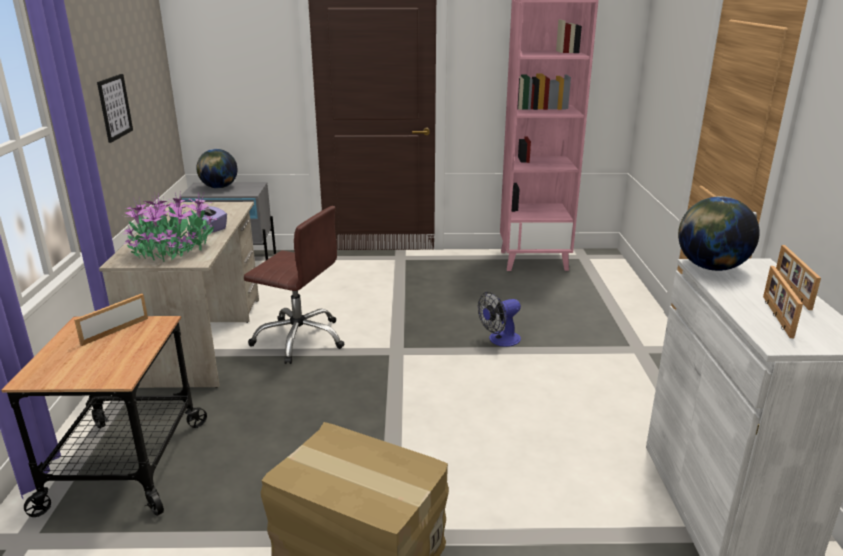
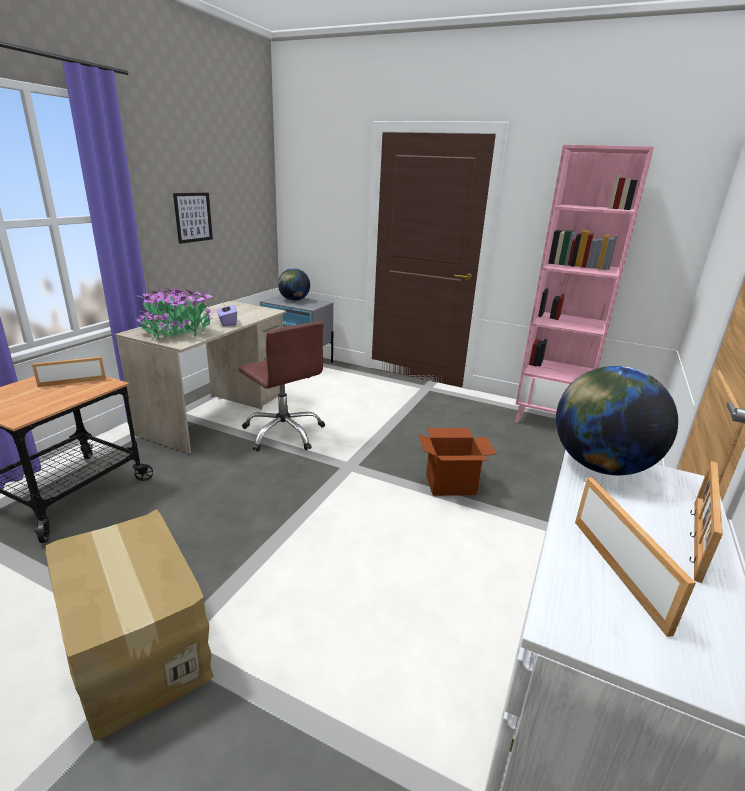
camera: 25 degrees right, 0 degrees up
fan [478,292,521,347] -> cardboard box [418,428,497,496]
picture frame [763,266,803,338] -> picture frame turned 135 degrees clockwise [575,477,696,637]

